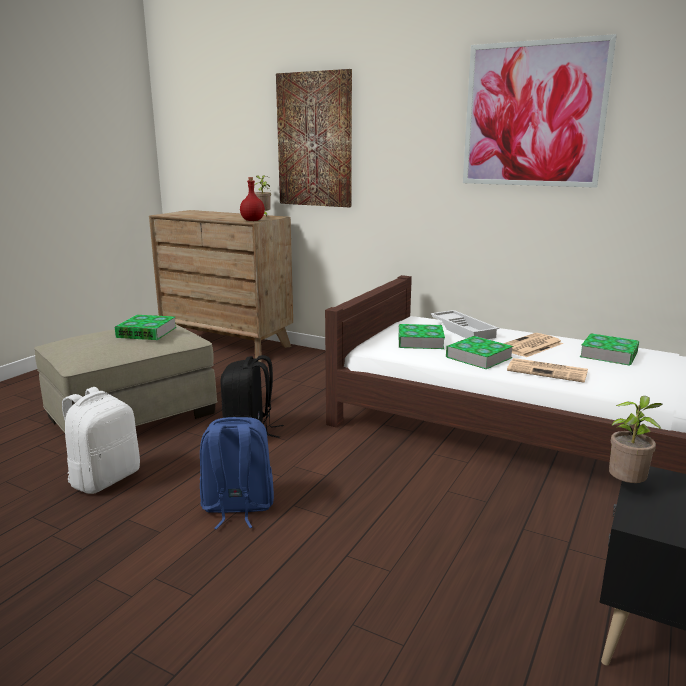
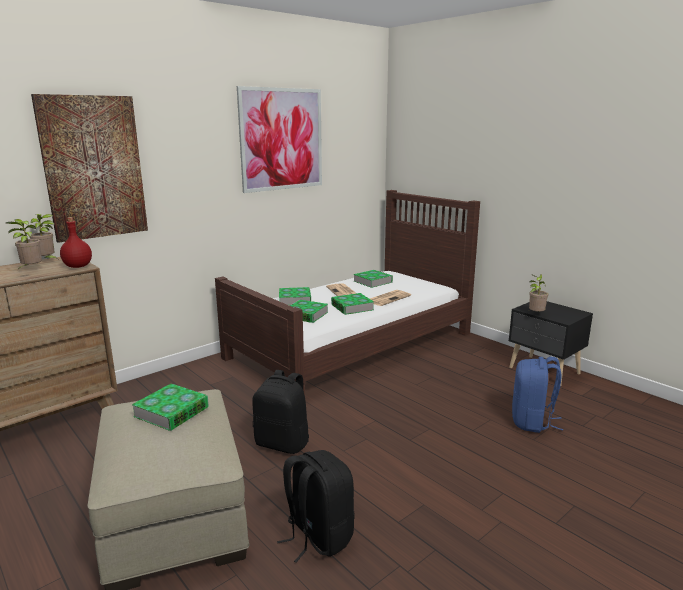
camera: 70 degrees left, 0 degrees up
white backpack [62,387,140,494] -> black backpack [277,450,355,563]
blue backpack [200,417,274,529] -> blue backpack moved to [512,357,563,433]
white tray [430,310,499,339] -> book [279,287,311,305]
none -> potted plant [6,219,42,269]

